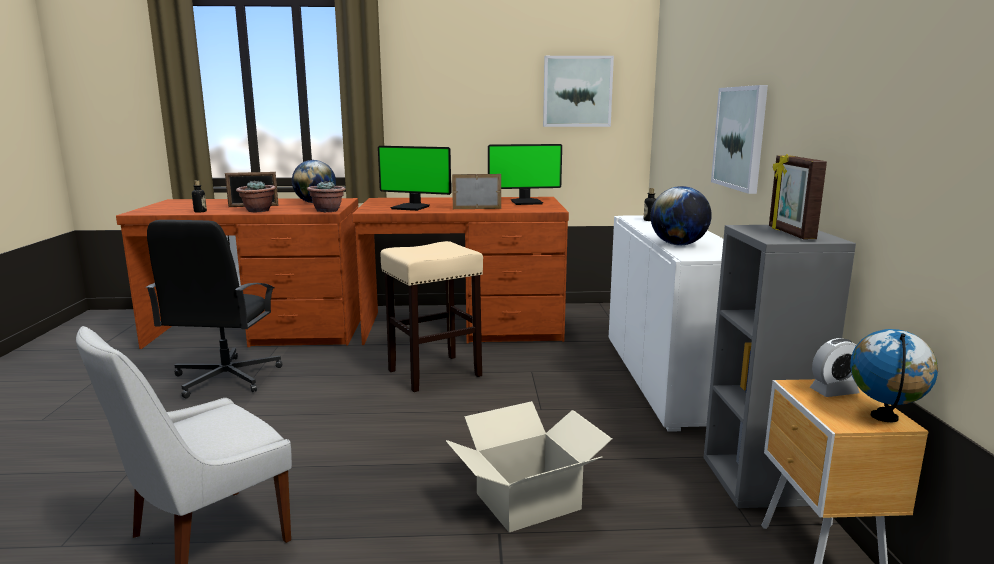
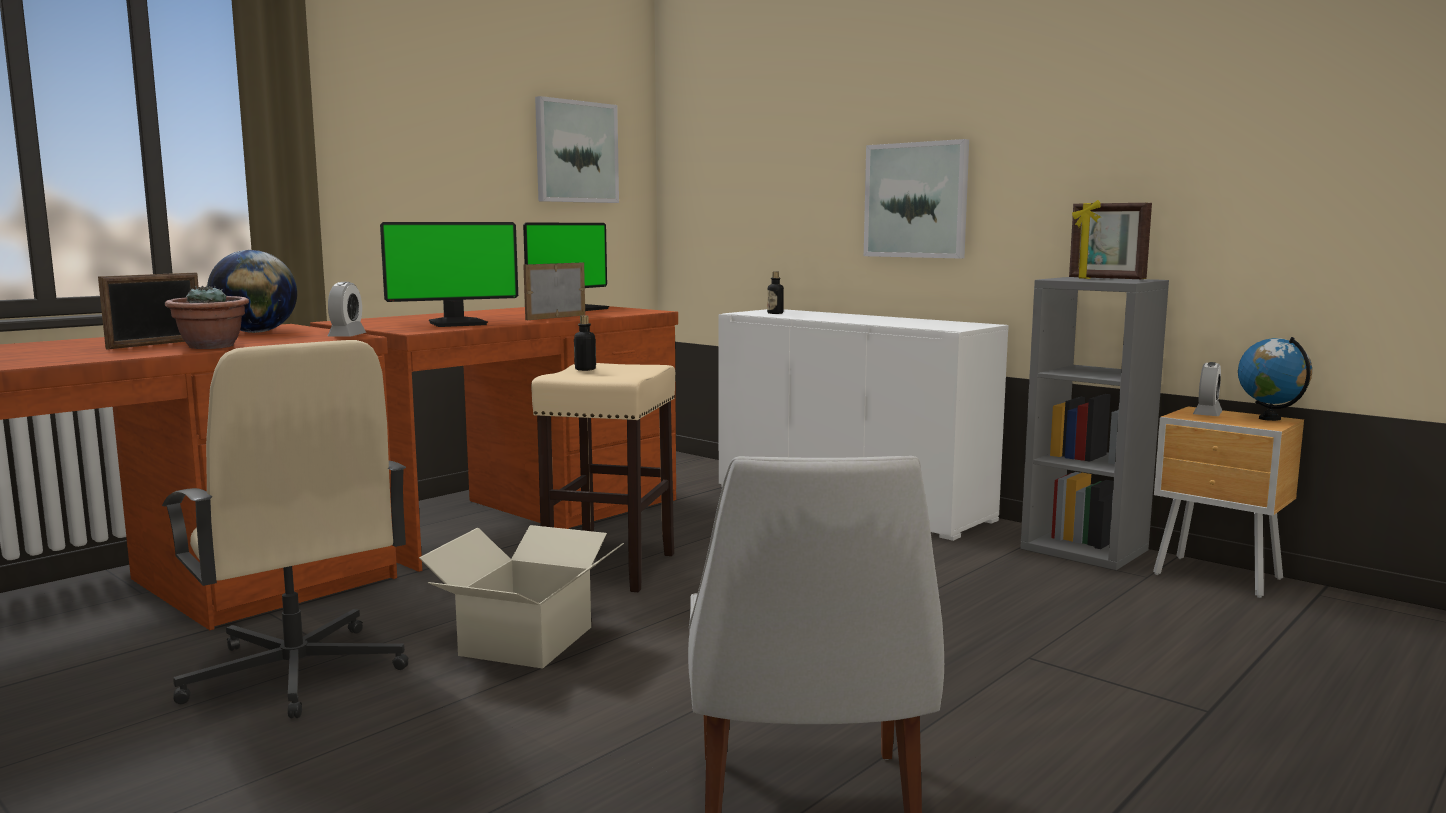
camera: 45 degrees left, 5 degrees down
black office chair [146,220,282,398] -> beige office chair [162,340,409,719]
bottle [192,180,207,213] -> bottle moved to [574,315,596,371]
potted plant [307,181,346,212] -> alarm clock [328,282,366,337]
cardboard box [445,401,612,532] -> cardboard box moved to [419,525,624,669]
globe [651,186,712,245] -> none

